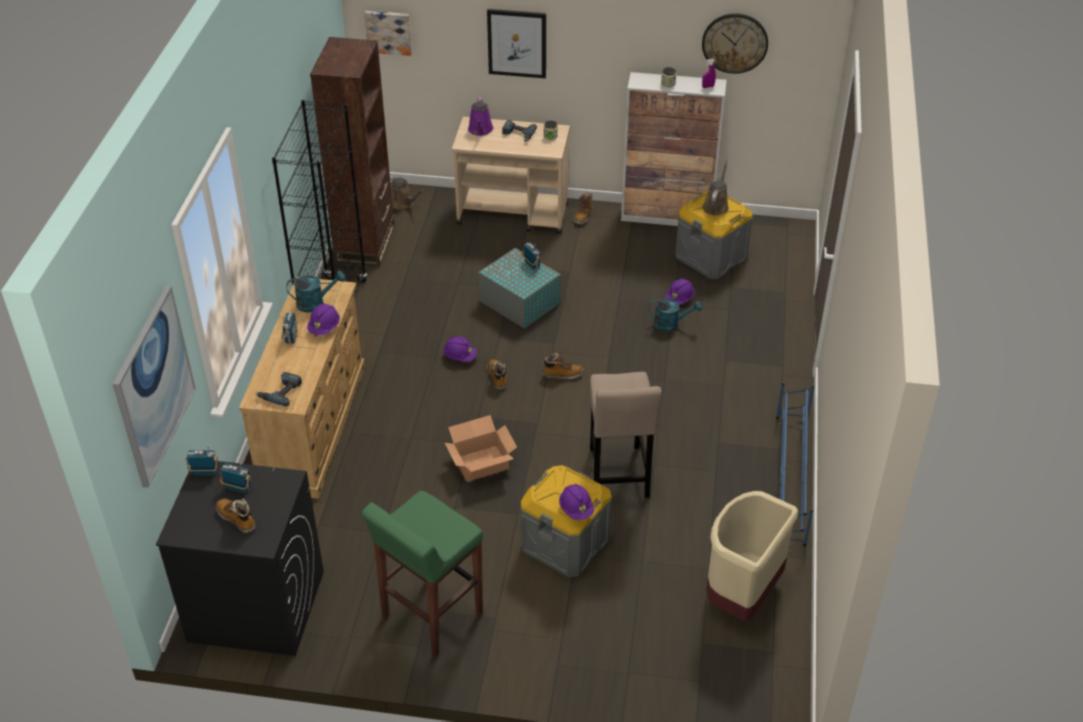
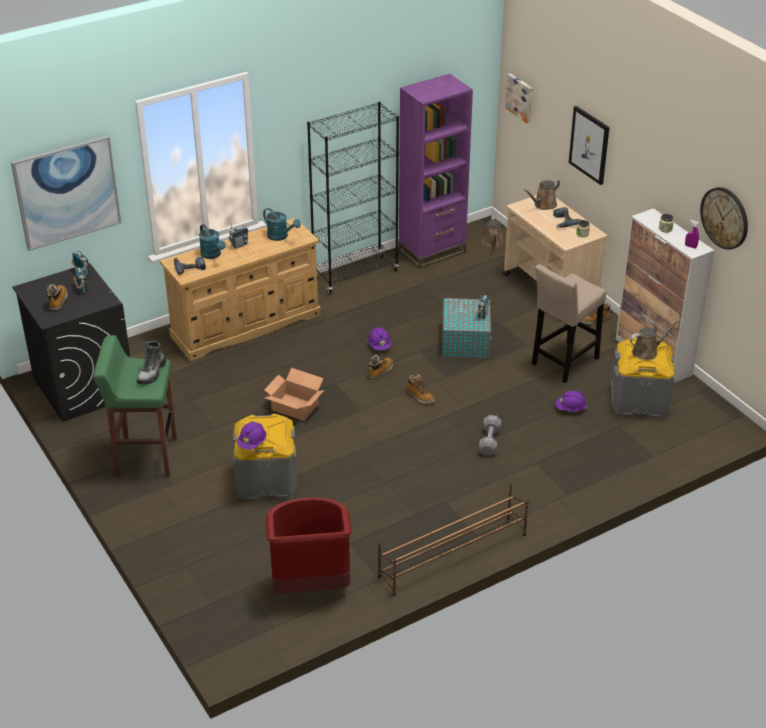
camera: 50 degrees right, 5 degrees down
purple hard hat [307,304,340,335] -> none
brown bookcase [310,37,395,266] -> purple bookcase [399,74,473,269]
purple watering can [468,98,494,136] -> brown watering can [524,179,560,210]
beige stool [590,372,662,498] -> beige stool moved to [532,264,606,383]
turquoise watering can [649,298,702,332] -> turquoise watering can moved to [199,224,226,259]
beige trash can [706,491,798,622] -> red trash can [265,497,352,593]
blue shoe rack [776,382,814,546] -> brown shoe rack [378,484,529,596]
none -> boot [137,341,167,385]
none -> grey dumbbell [479,415,501,456]

